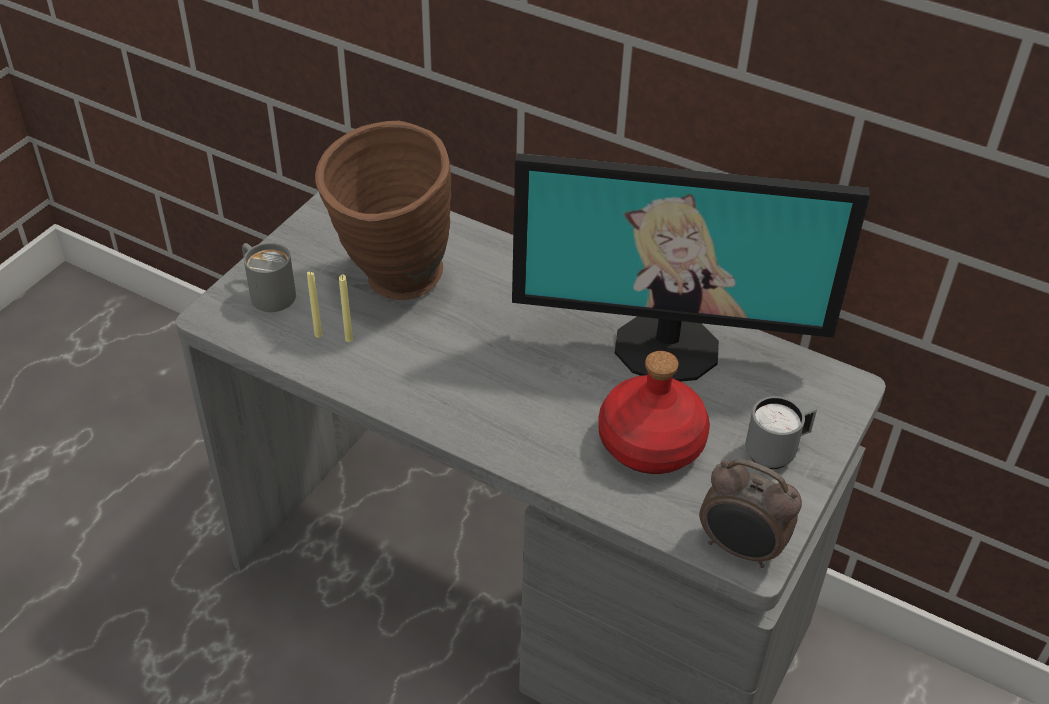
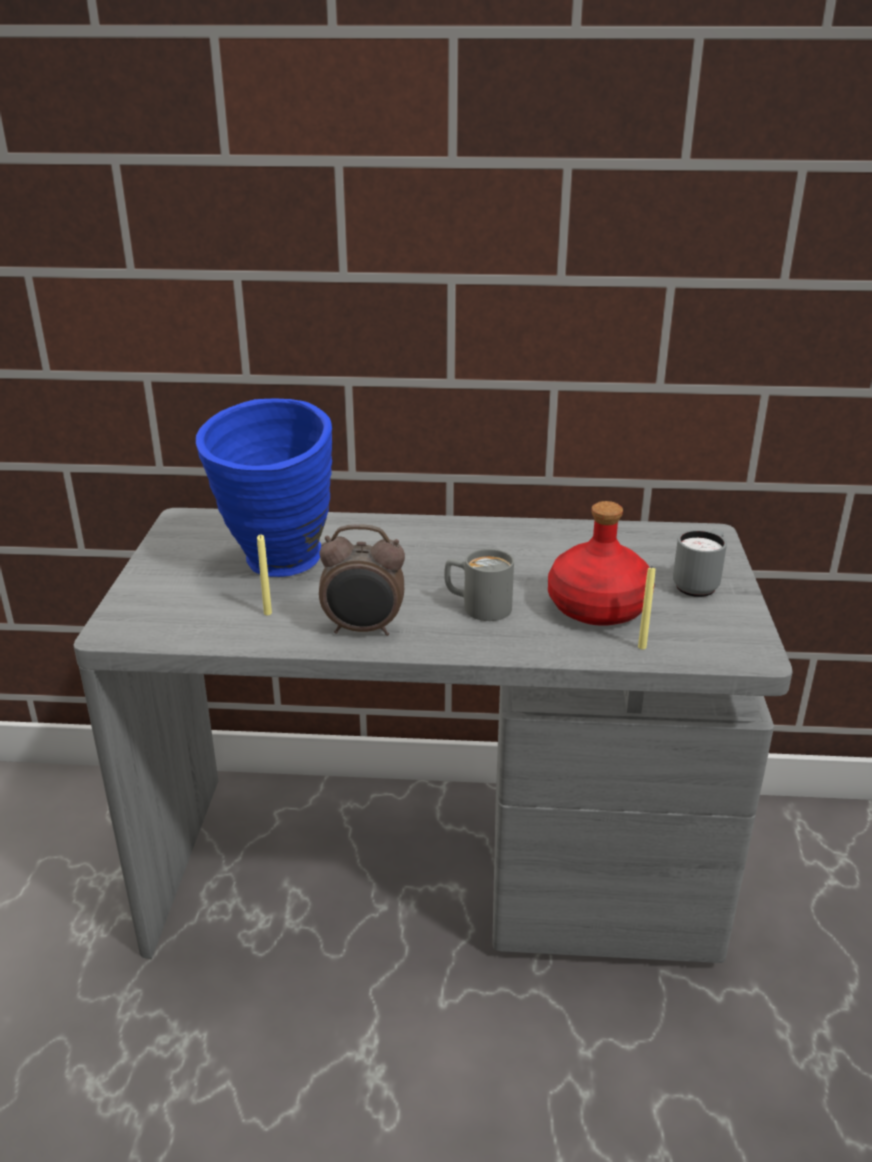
camera: 25 degrees left, 15 degrees down
grey mug [242,243,296,312] -> grey mug moved to [444,549,514,621]
yellow candle [307,272,322,338] -> yellow candle moved to [638,567,655,649]
brown vase [315,121,451,300] -> blue vase [196,398,332,577]
monitor [512,153,870,382] -> none
alarm clock [700,459,802,568] -> alarm clock moved to [319,524,405,636]

